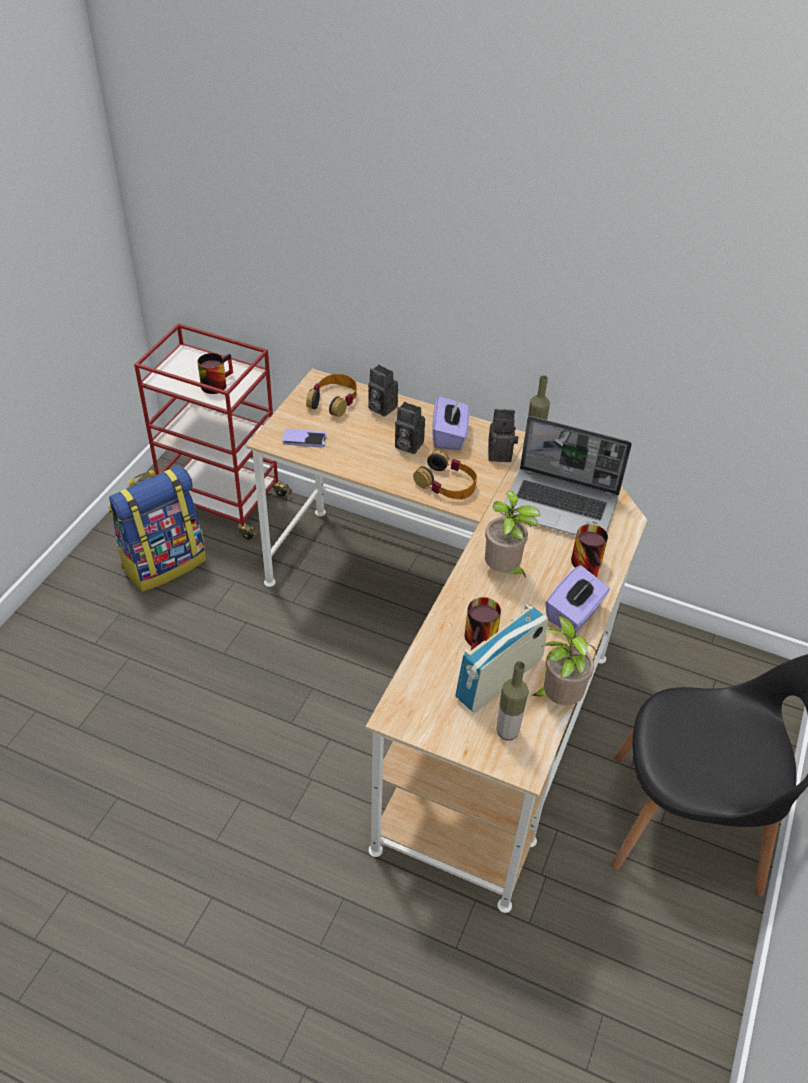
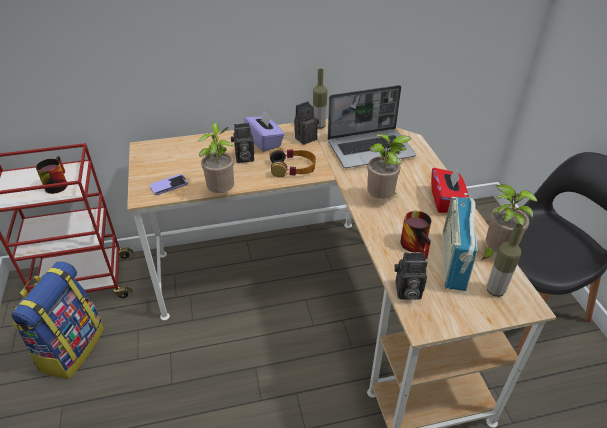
camera: 35 degrees left, 5 degrees down
headphones [306,374,357,417] -> none
camera [368,365,398,417] -> camera moved to [394,252,428,300]
purple tissue box [545,565,610,632] -> red tissue box [431,167,469,213]
mug [571,524,608,577] -> none
none -> potted plant [198,123,234,193]

